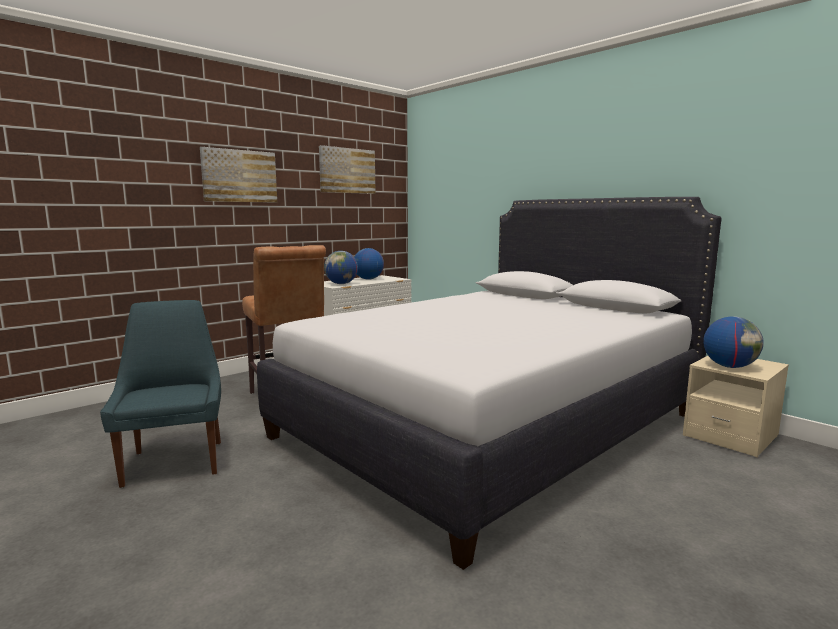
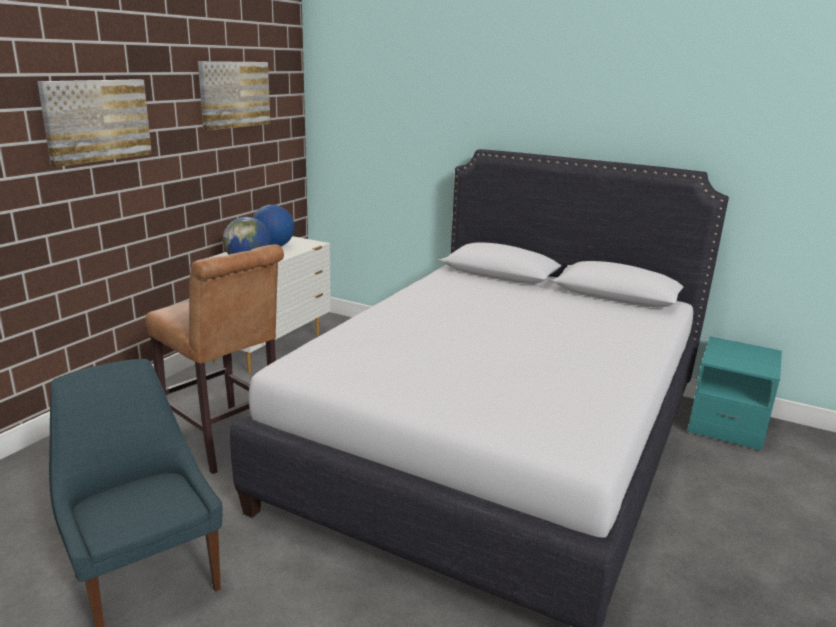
camera: 20 degrees left, 10 degrees up
beige nightstand [683,356,789,457] -> turquoise nightstand [688,337,782,451]
globe [703,316,764,368] -> none

